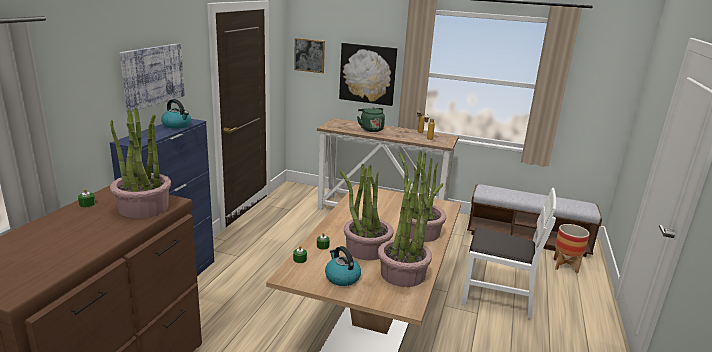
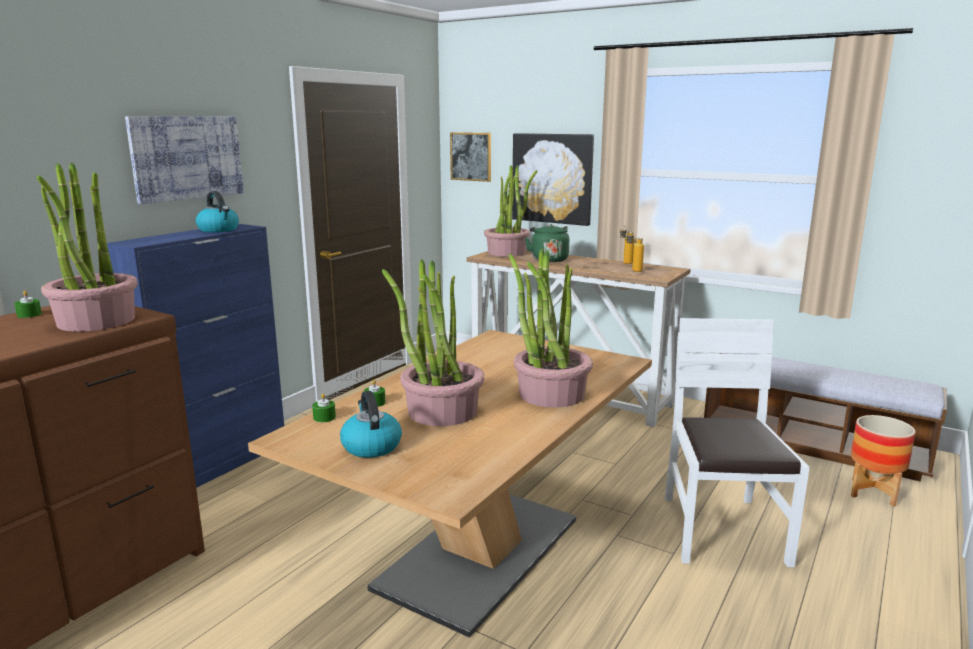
camera: 15 degrees right, 5 degrees down
potted plant [378,179,443,287] -> potted plant moved to [484,165,537,256]
white chair [461,188,556,320] -> white chair turned 120 degrees counterclockwise [665,318,810,567]

